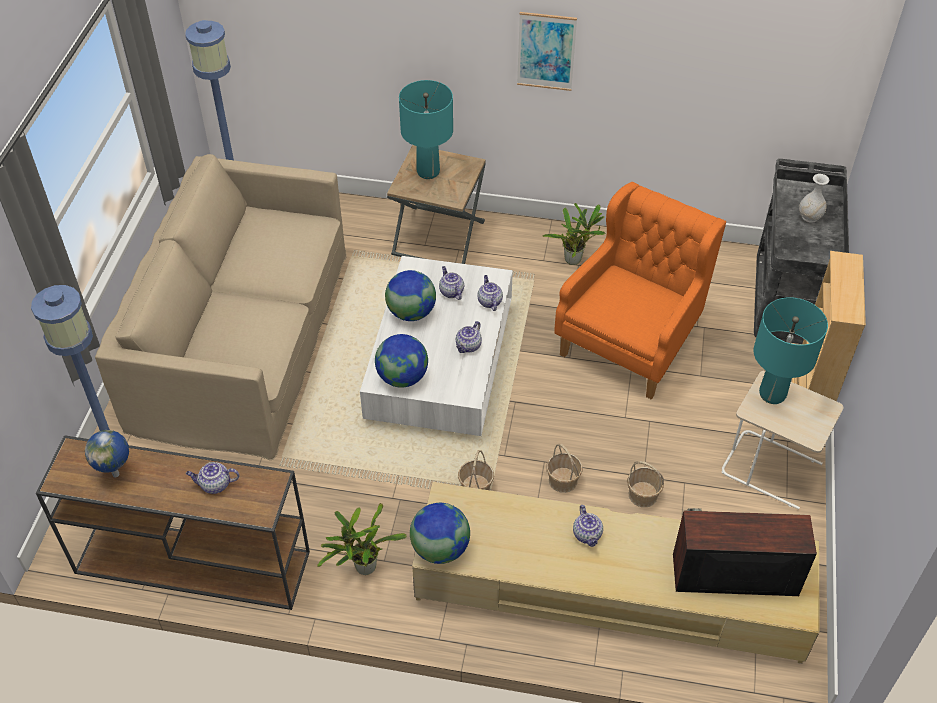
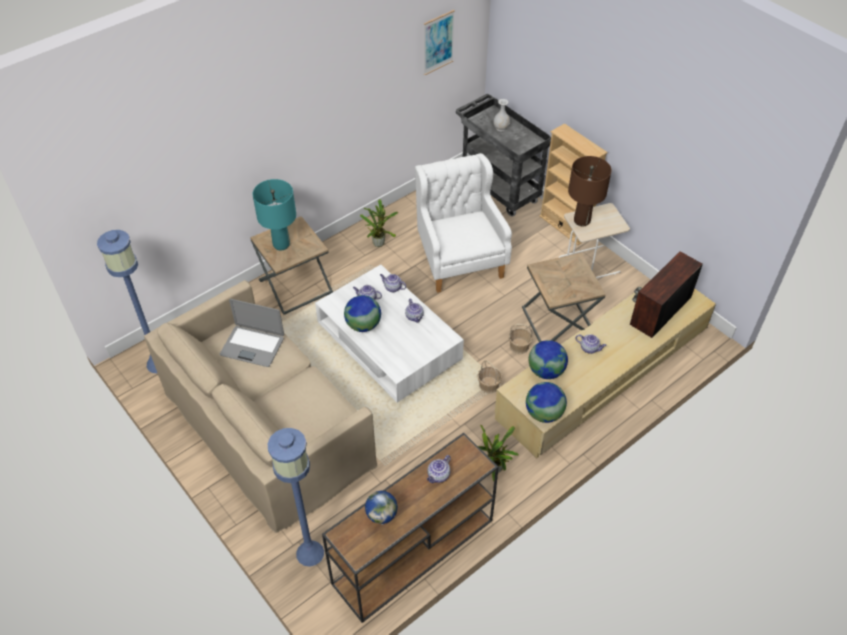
camera: 50 degrees left, 0 degrees up
globe [375,334,428,388] -> globe moved to [529,340,568,379]
picture [517,12,577,91] -> picture moved to [424,10,455,75]
orange armchair [554,182,726,400] -> white armchair [415,153,512,293]
basket [627,461,664,507] -> brown side table [522,253,606,342]
turquoise table lamp [754,297,828,404] -> brown table lamp [568,156,612,226]
none -> laptop [220,299,284,367]

